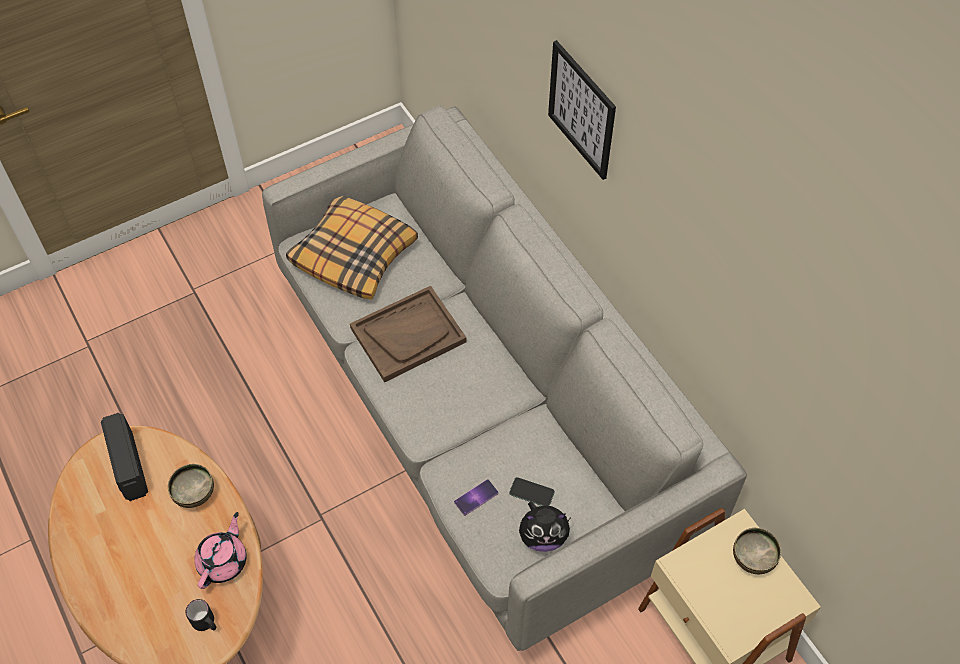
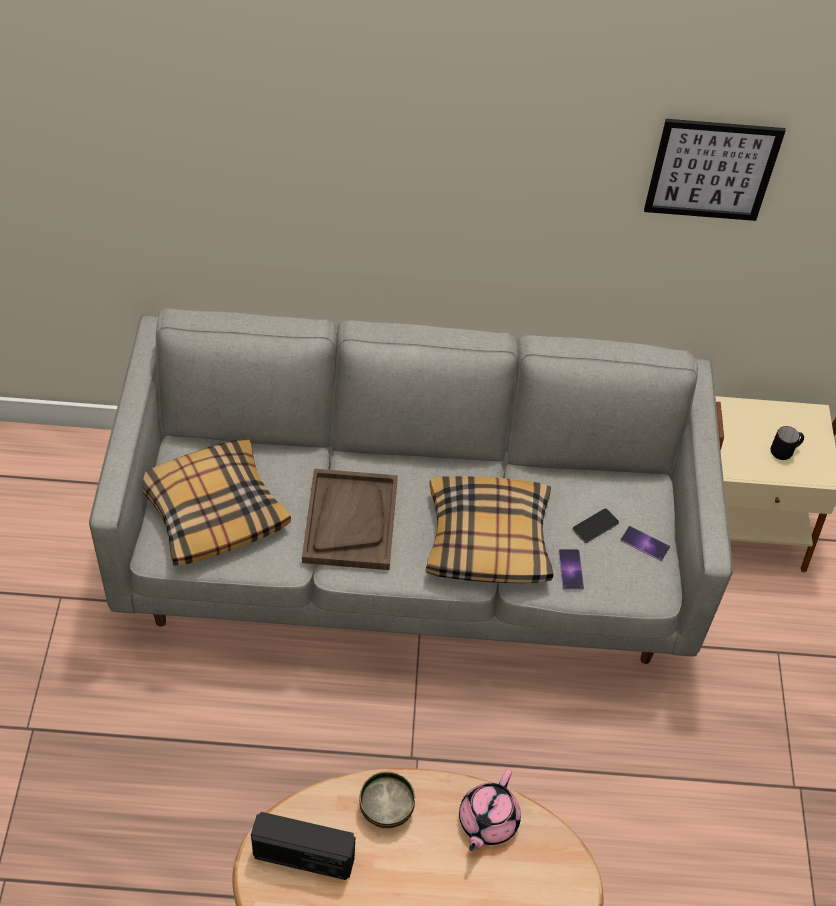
camera: 60 degrees left, 5 degrees down
black mug [186,599,216,631] -> black mug moved to [771,426,804,460]
pink teapot [194,512,247,589] -> pink teapot turned 120 degrees counterclockwise [459,769,521,851]
plush toy [519,501,572,552] -> phone [621,526,670,561]
picture [548,40,616,180] -> picture moved to [644,119,785,221]
bowl [733,528,781,574] -> none
none -> pillow [426,476,553,583]

